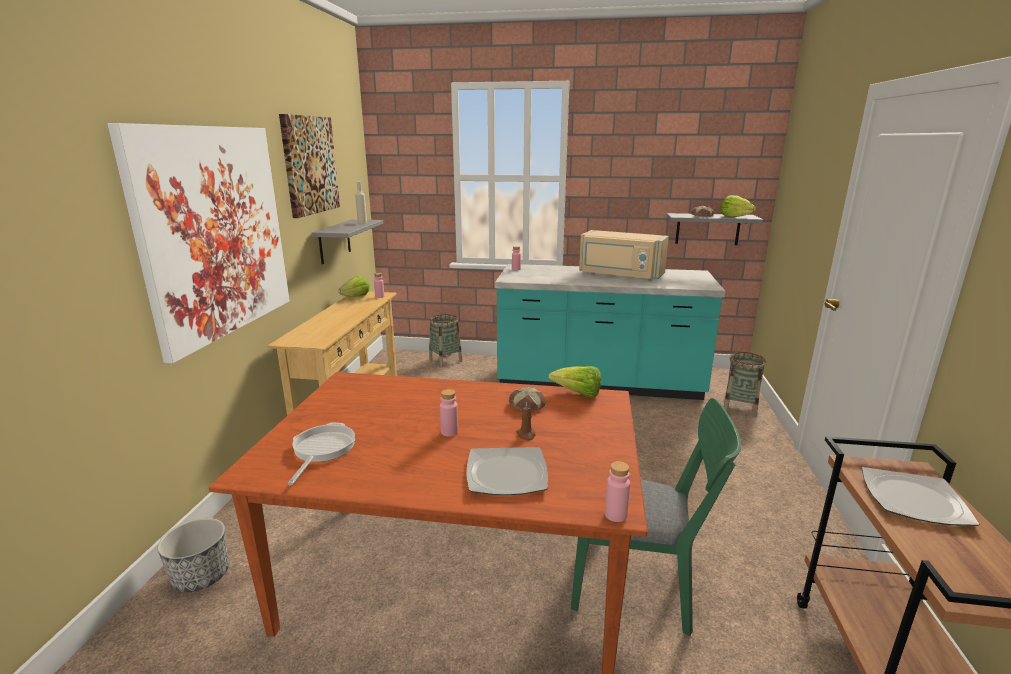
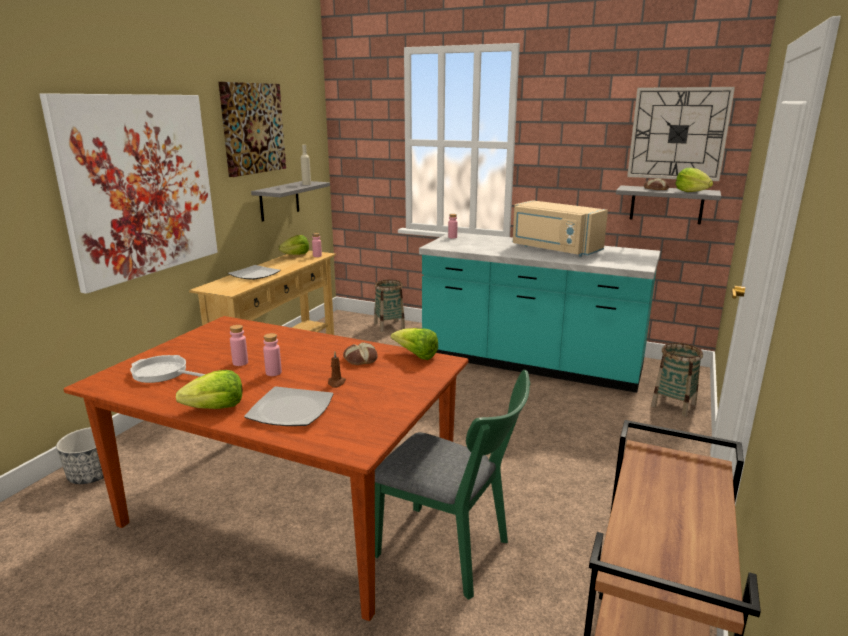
camera: 15 degrees right, 0 degrees up
frying pan [288,423,355,485] -> frying pan turned 90 degrees counterclockwise [130,355,205,383]
pink bottle [605,461,630,522] -> pink bottle moved to [230,325,248,366]
plate [862,467,979,526] -> plate moved to [228,265,281,280]
none -> lettuce [176,370,242,409]
none -> wall clock [627,87,735,181]

